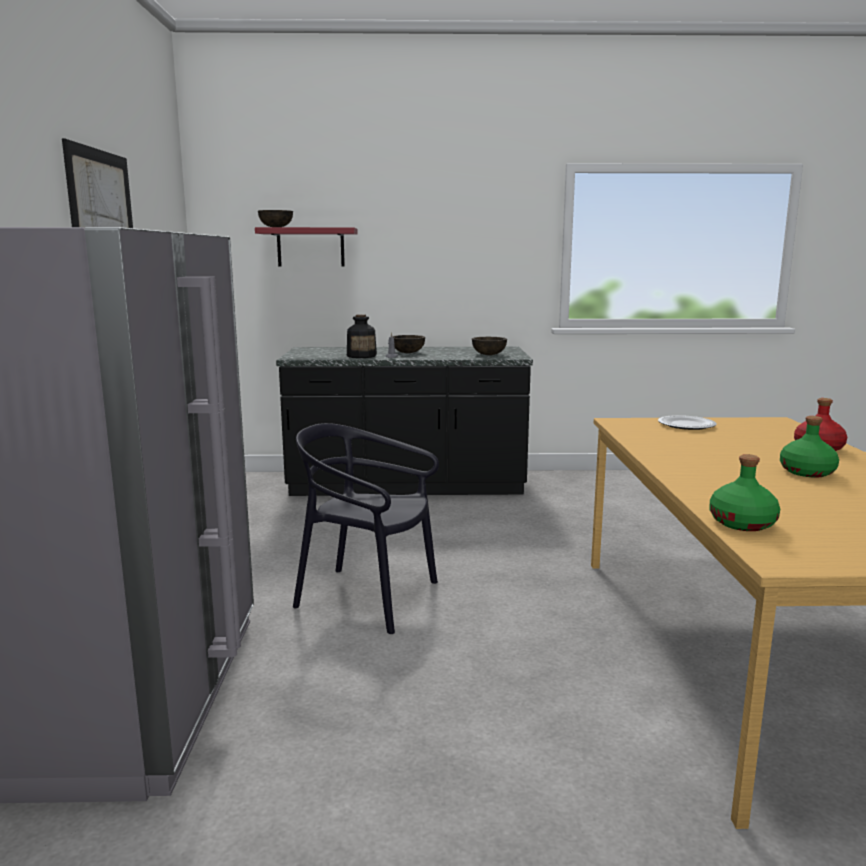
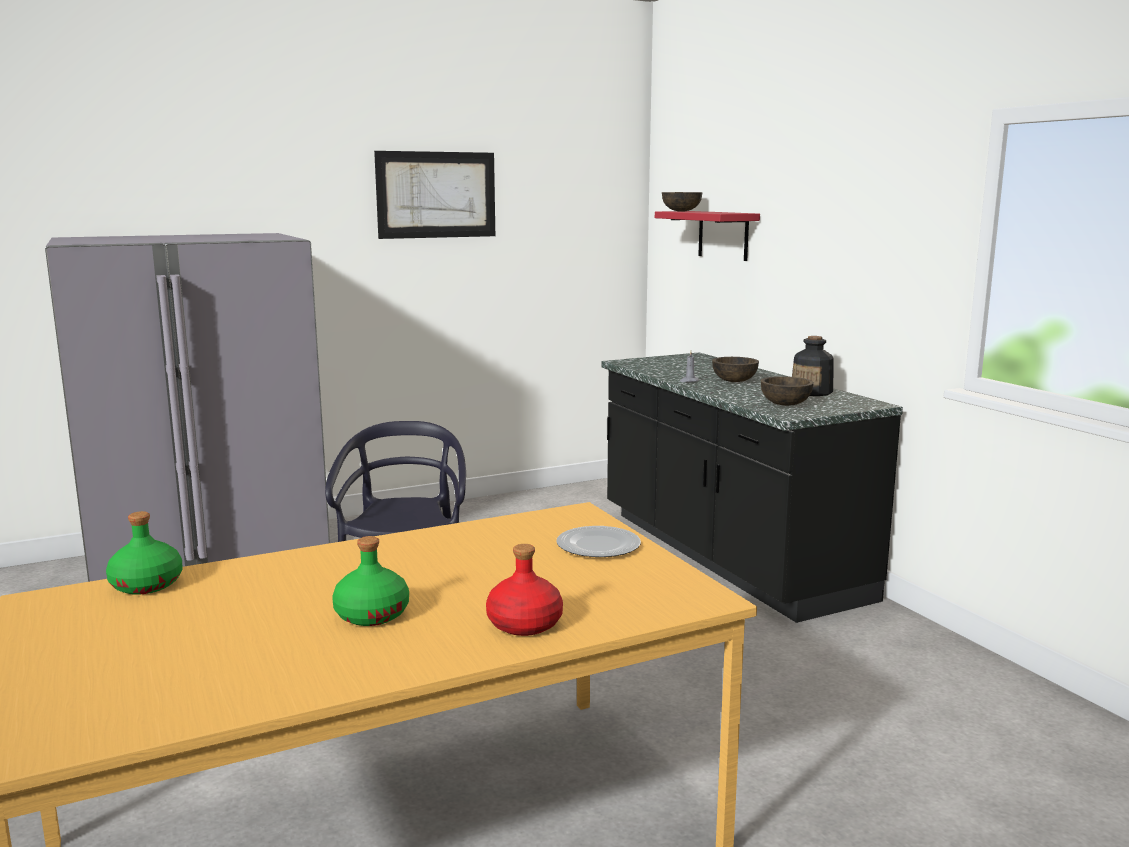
camera: 65 degrees right, 0 degrees up
bottle [347,314,377,358] -> bottle moved to [792,336,834,396]

